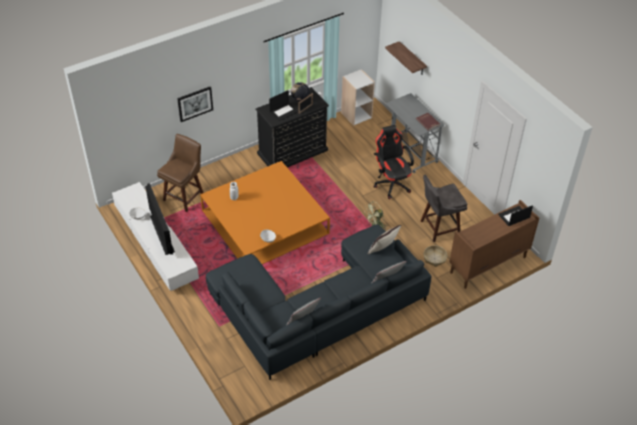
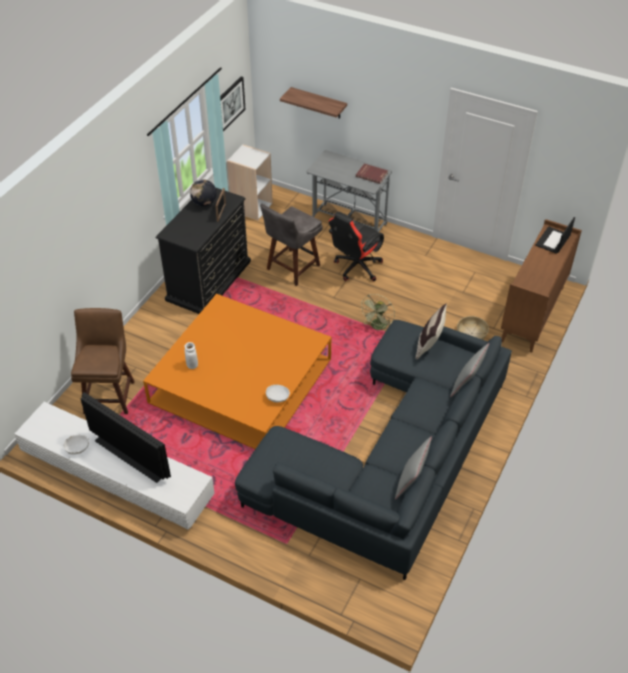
camera: 30 degrees left, 0 degrees up
picture [177,86,213,122] -> picture moved to [220,76,246,132]
laptop [269,90,298,121] -> none
black office chair [374,125,414,200] -> black office chair turned 90 degrees counterclockwise [329,212,384,281]
grey stool [421,175,467,242] -> grey stool moved to [260,204,323,286]

